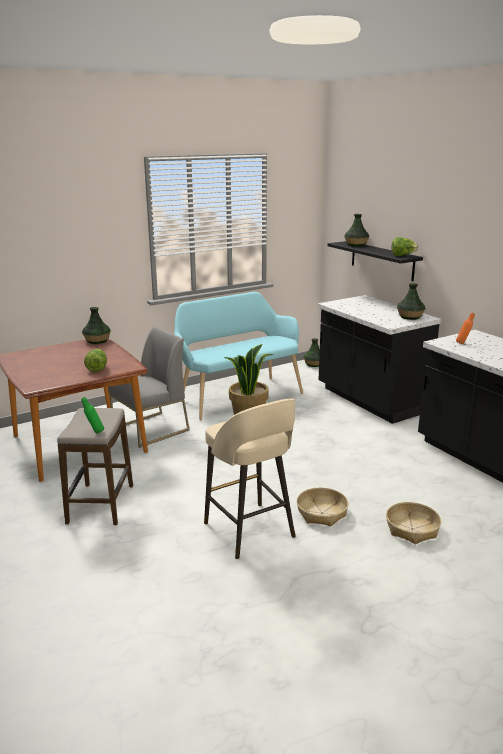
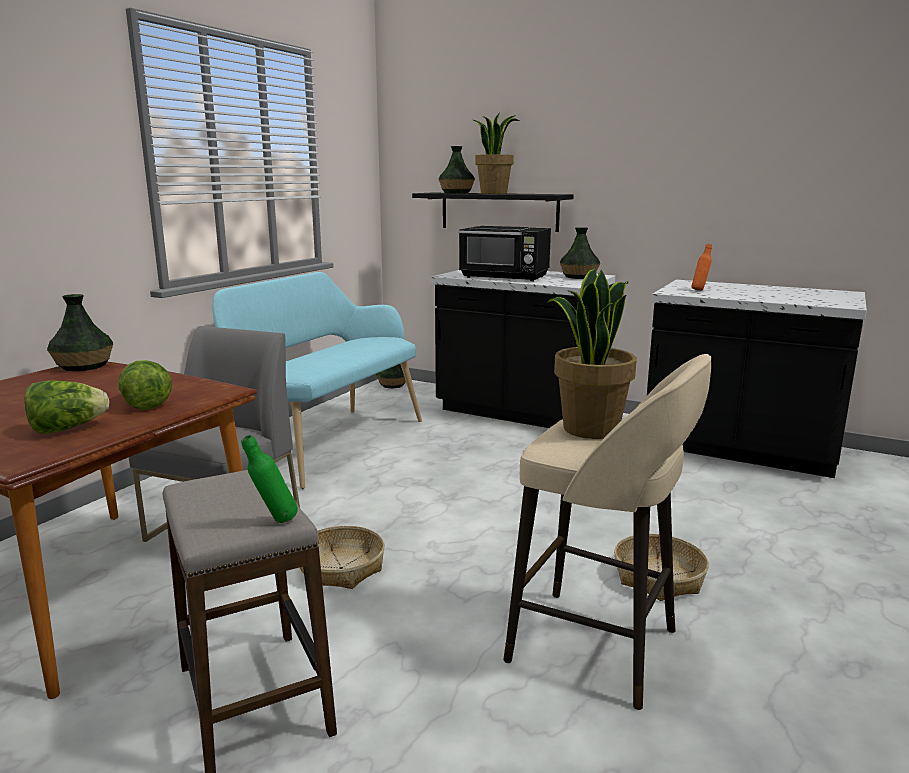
camera: 30 degrees left, 5 degrees down
basket [386,502,441,544] -> basket moved to [299,526,385,589]
lettuce [392,237,418,256] -> lettuce moved to [25,380,109,434]
none -> black microwave [459,226,551,281]
none -> potted plant [473,113,520,194]

